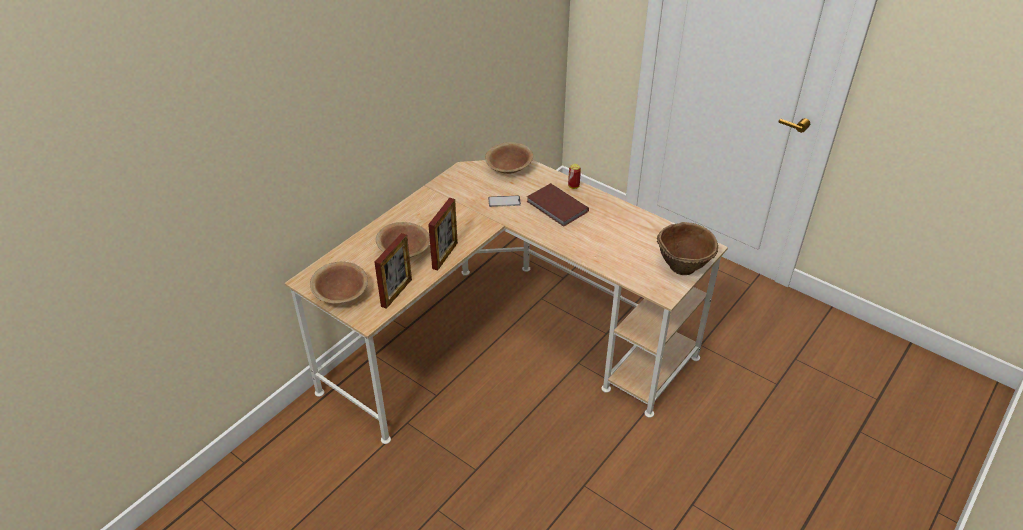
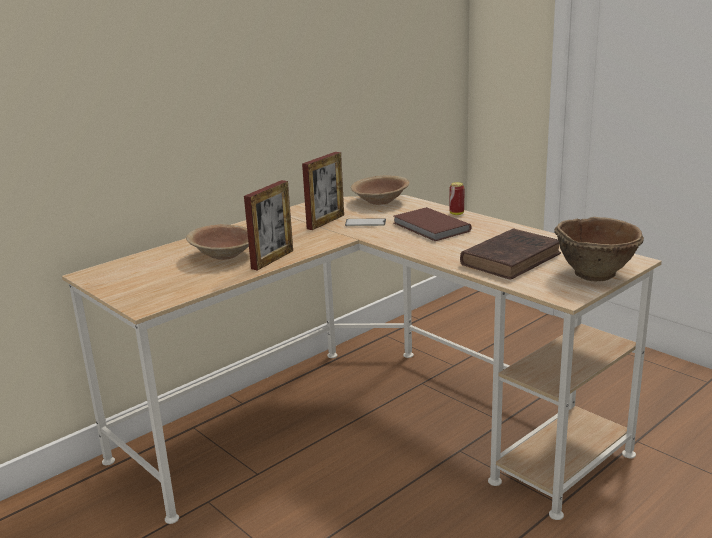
camera: 10 degrees right, 20 degrees down
brown bowl [310,262,368,304] -> none
picture frame [374,233,412,309] -> picture frame moved to [302,152,344,230]
none -> brown book [460,228,561,280]

